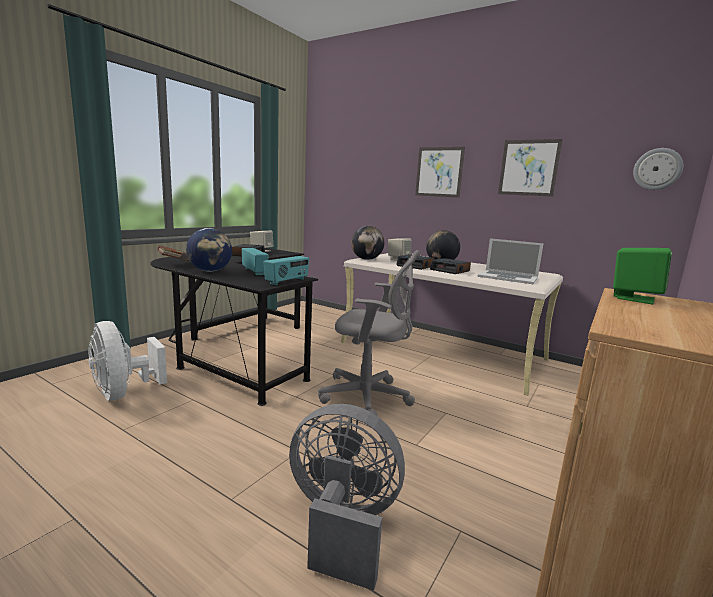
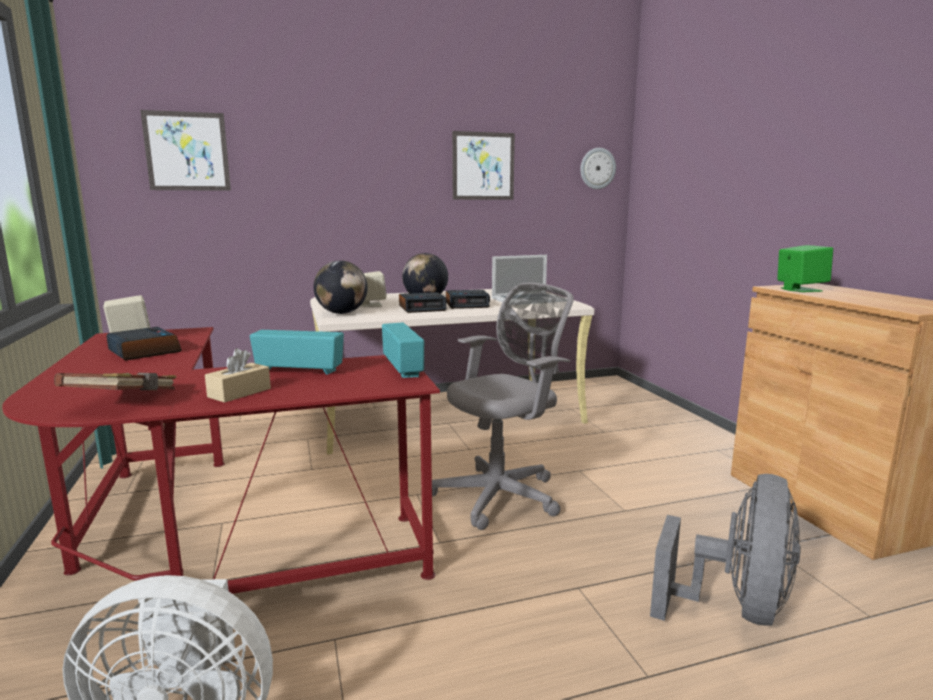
camera: 50 degrees left, 0 degrees up
black desk [150,248,318,406] -> red desk [2,327,440,594]
globe [186,228,232,272] -> beige tissue box [205,348,271,403]
grey fan [289,404,405,591] -> grey fan turned 150 degrees clockwise [650,474,801,626]
picture [415,147,465,198] -> picture moved to [140,110,231,191]

